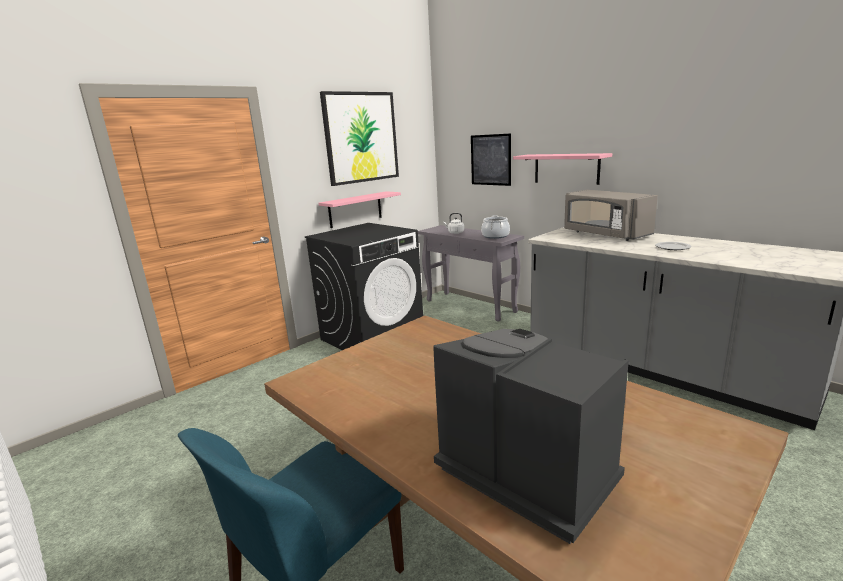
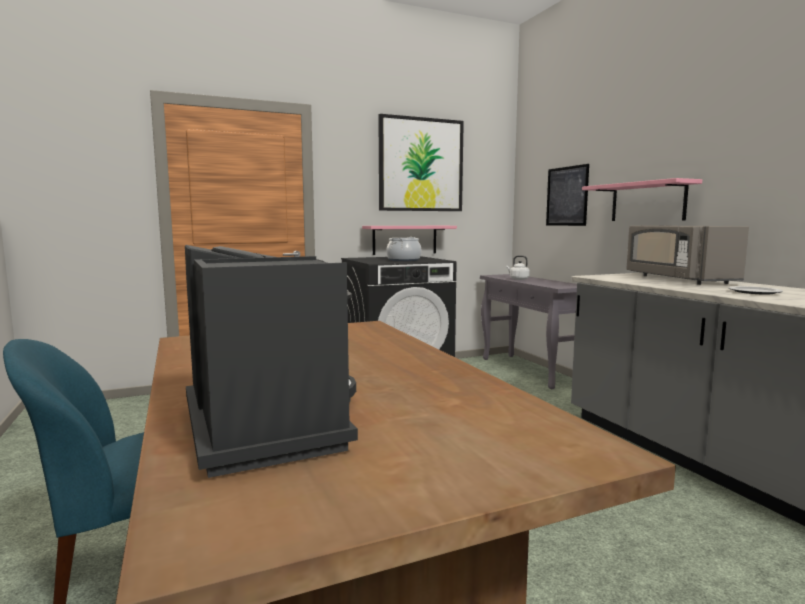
camera: 20 degrees right, 10 degrees down
cooking pot [481,215,510,239] -> cooking pot moved to [386,237,422,261]

